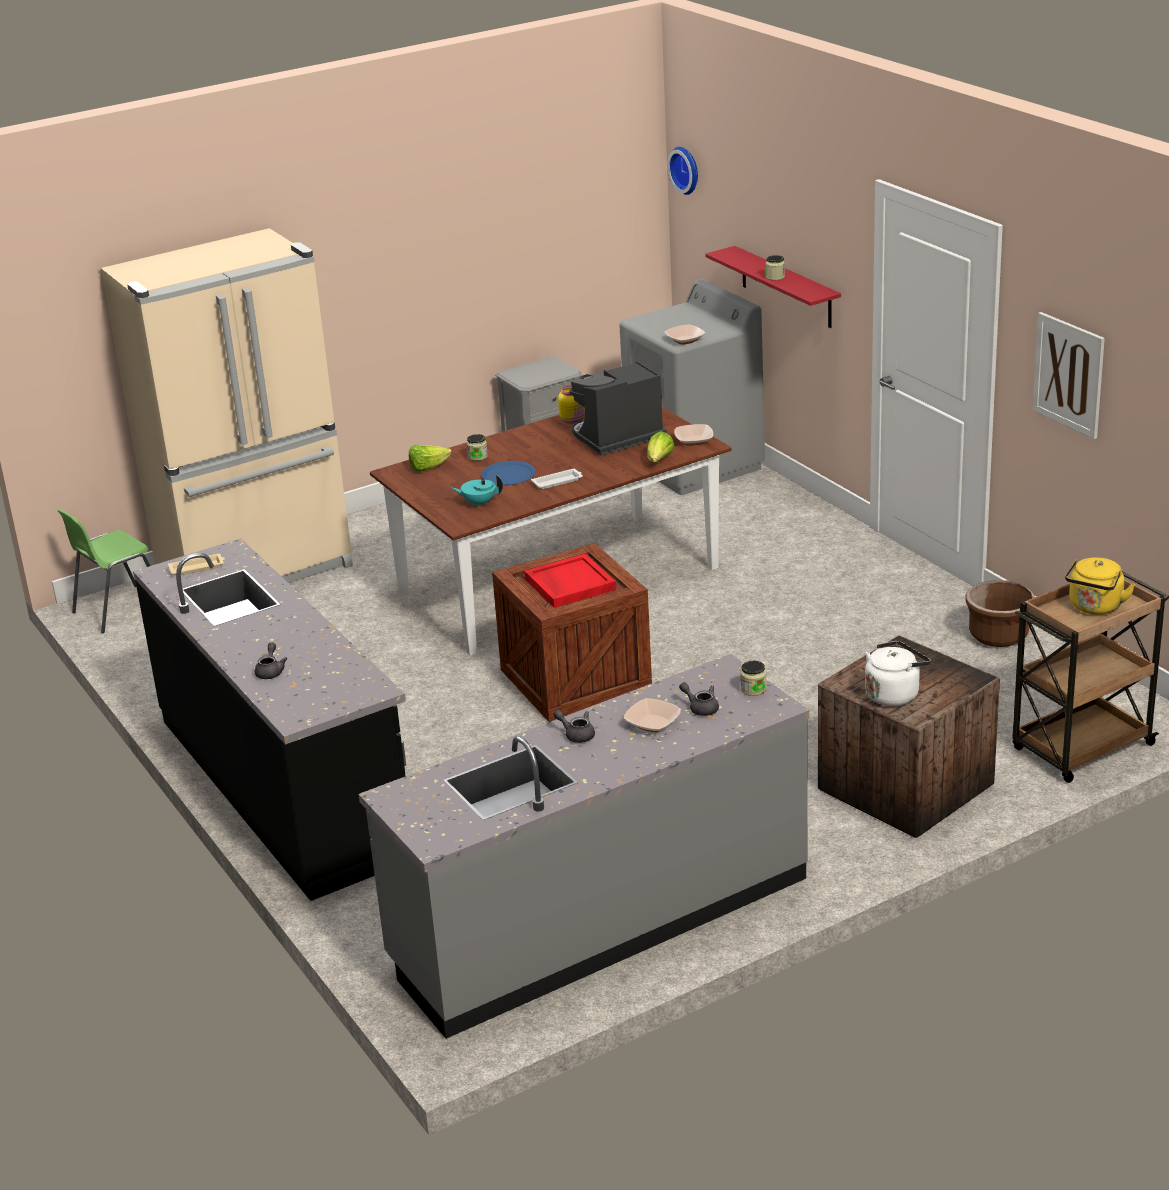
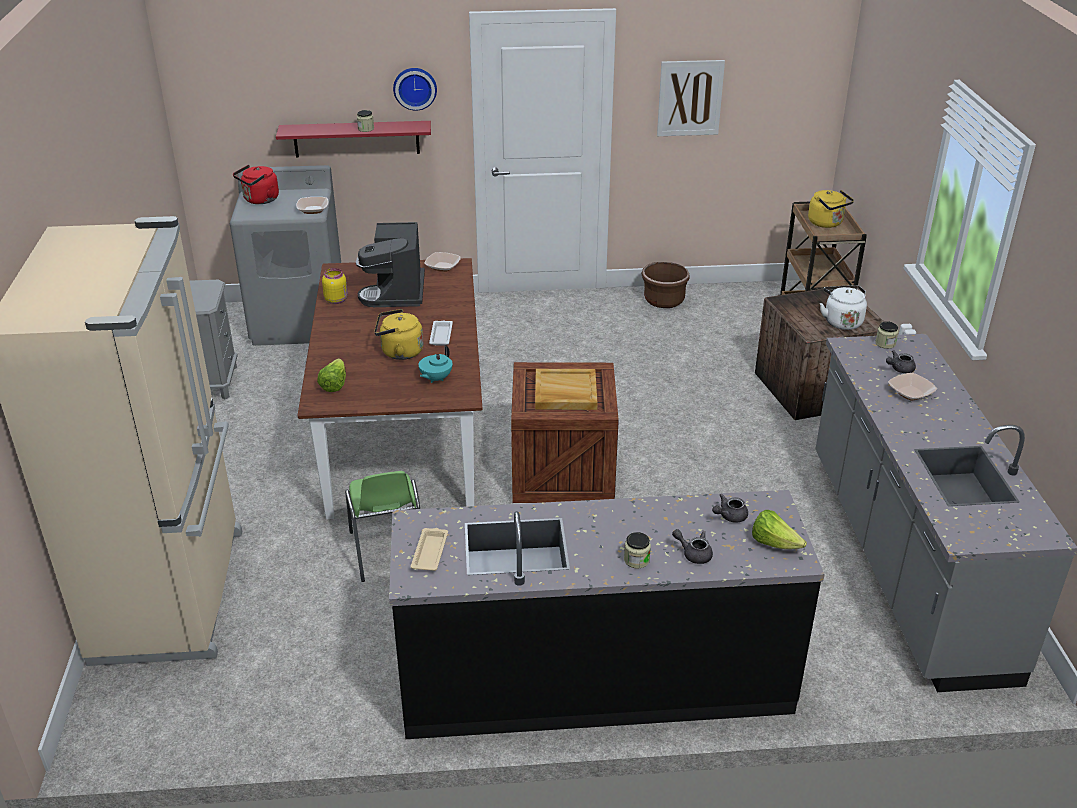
camera: 65 degrees left, 5 degrees up
green chair [57,509,150,633] -> green chair moved to [345,471,420,582]
jar [467,434,488,461] -> jar moved to [624,532,651,568]
blue plate [481,461,536,485] -> yellow kettle [374,309,423,360]
red tray [524,554,616,608] -> beige tray [535,369,598,410]
grey teapot [553,710,595,743] -> grey teapot moved to [712,494,748,523]
lettuce [647,431,674,463] -> lettuce moved to [752,510,807,549]
wall clock [667,147,698,195] -> wall clock moved to [393,68,437,111]
none -> red kettle [233,165,279,204]

